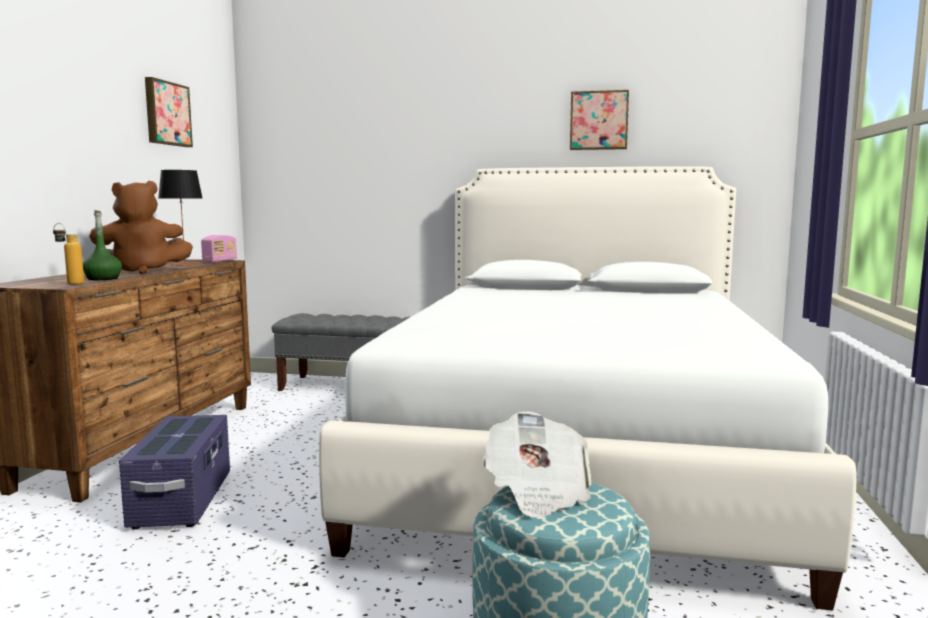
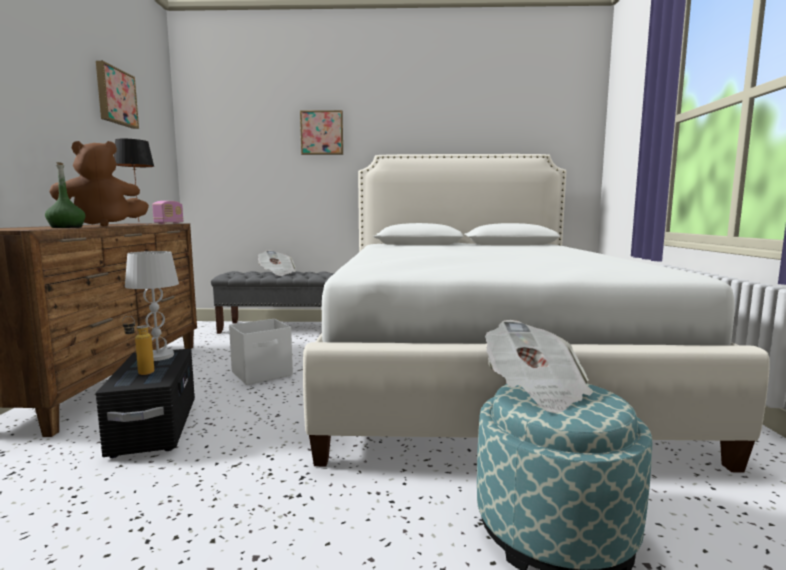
camera: 10 degrees left, 0 degrees up
bottle [53,223,84,285] -> bottle moved to [123,316,154,375]
purple storage box [119,415,230,529] -> black storage box [96,349,195,458]
picture [570,90,629,150] -> picture moved to [300,110,343,155]
none -> white table lamp [125,251,179,361]
none -> white storage box [229,319,293,385]
none -> newspaper [258,250,296,276]

